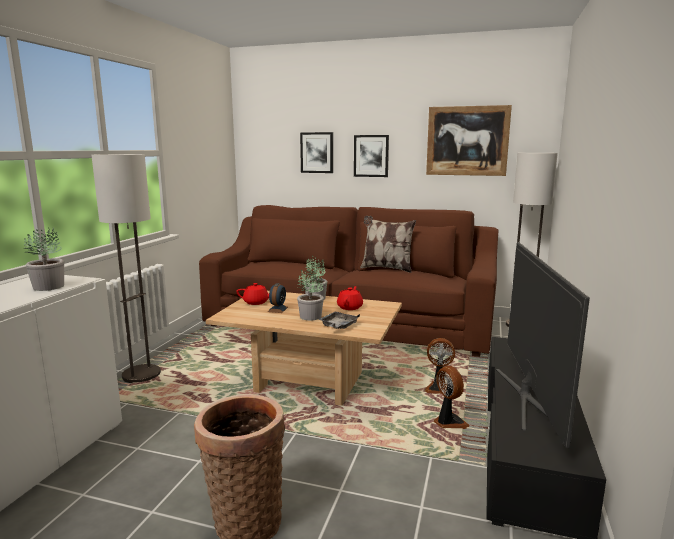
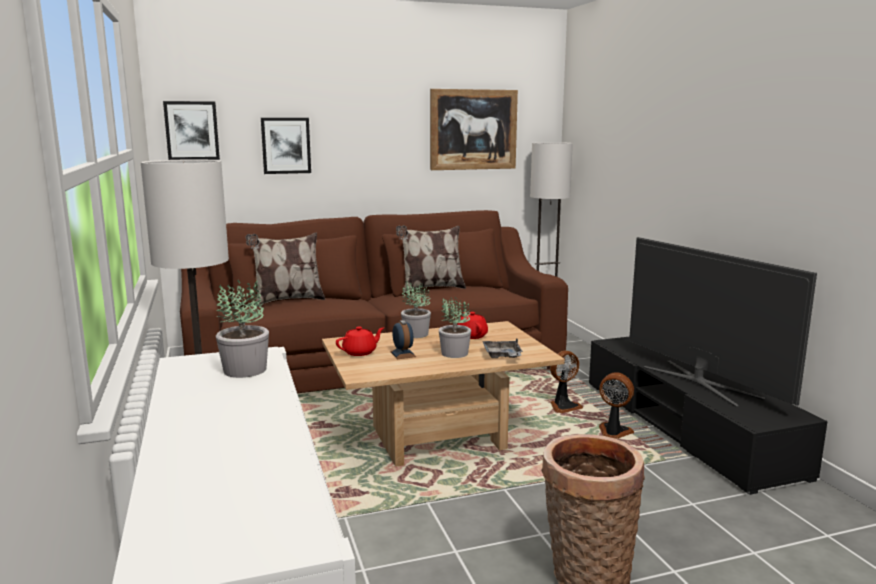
camera: 35 degrees left, 0 degrees up
picture [354,135,389,177] -> picture moved to [163,101,220,160]
none -> pillow [246,233,326,305]

